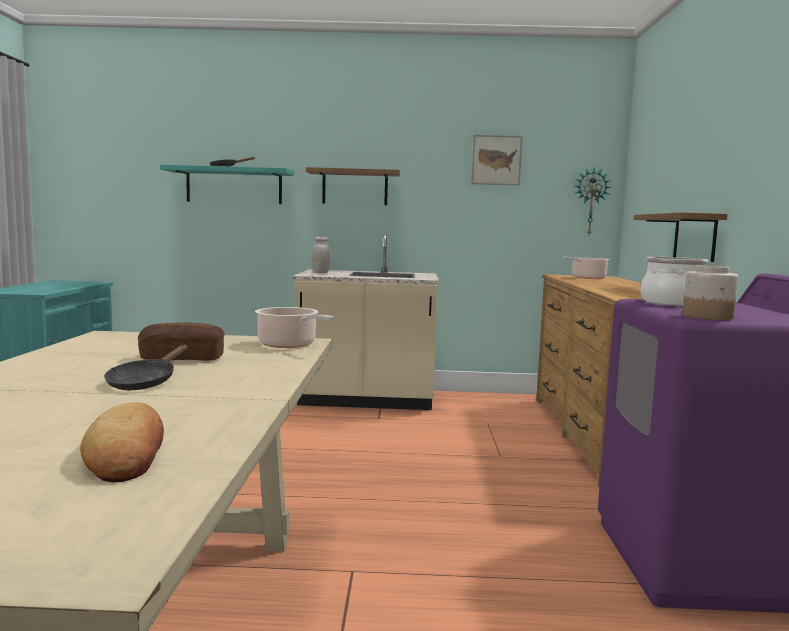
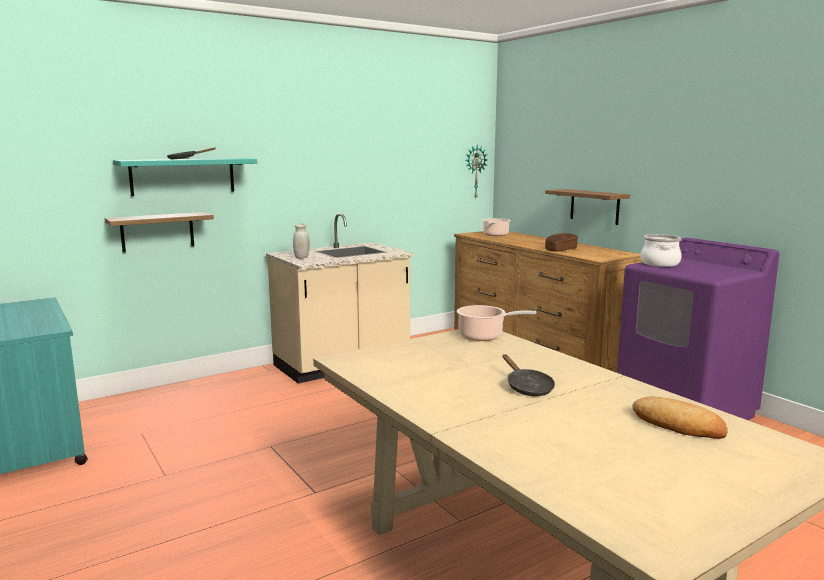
camera: 35 degrees left, 5 degrees up
bread [138,322,224,361] -> bread moved to [545,233,578,252]
shelf [306,167,400,205] -> shelf moved to [104,212,214,252]
picture [471,135,522,185] -> none
jar [682,265,738,320] -> none

